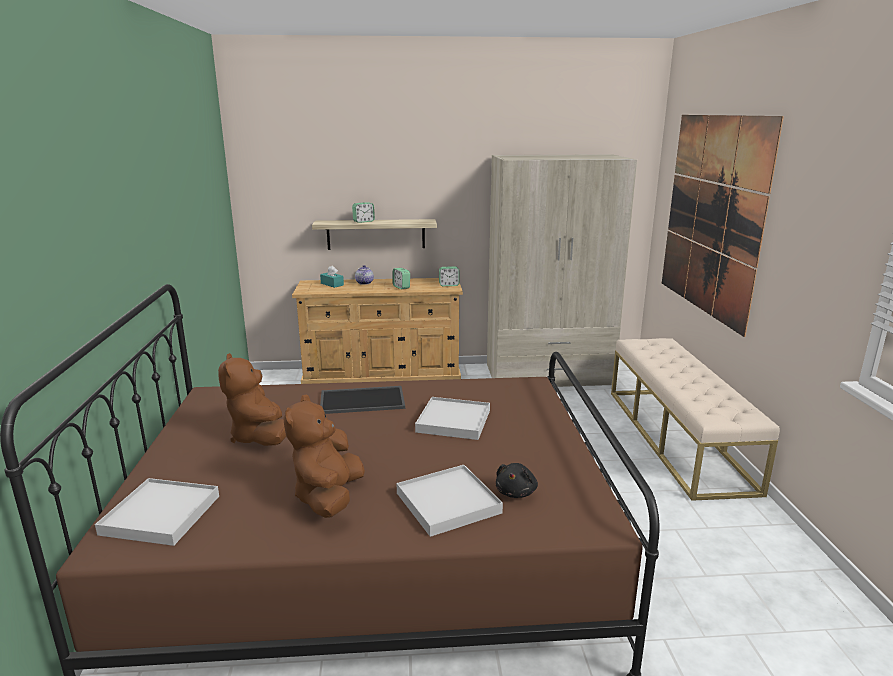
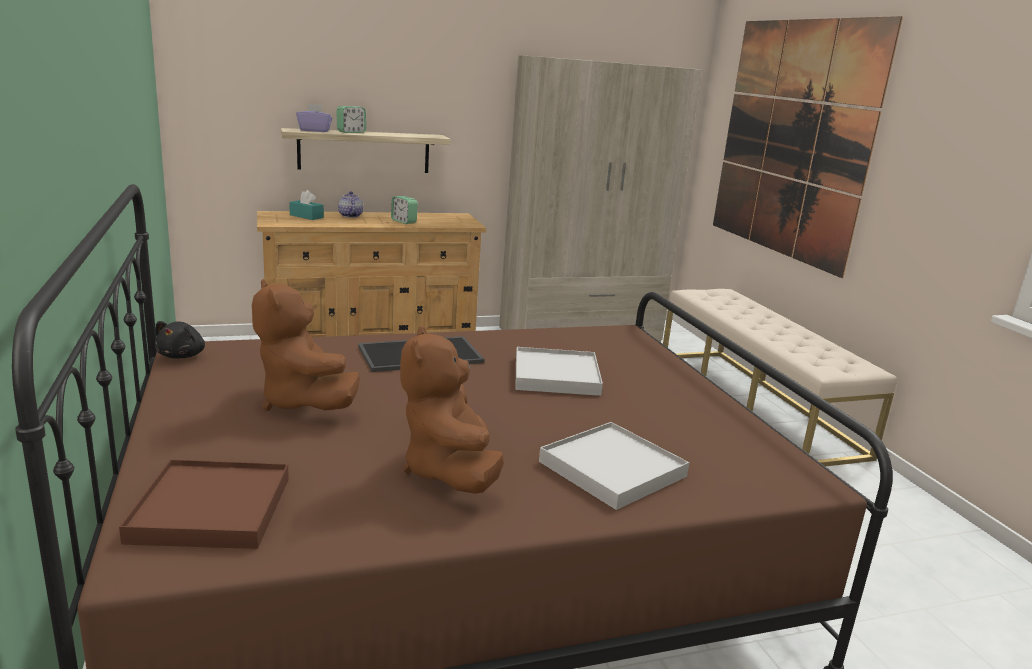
camera: 15 degrees left, 0 degrees up
white tray [95,478,219,546] -> brown tray [119,459,289,549]
alarm clock [439,267,459,286] -> none
black plush toy [496,463,538,498] -> black plush toy moved to [155,321,205,359]
none -> purple tissue box [296,104,332,132]

